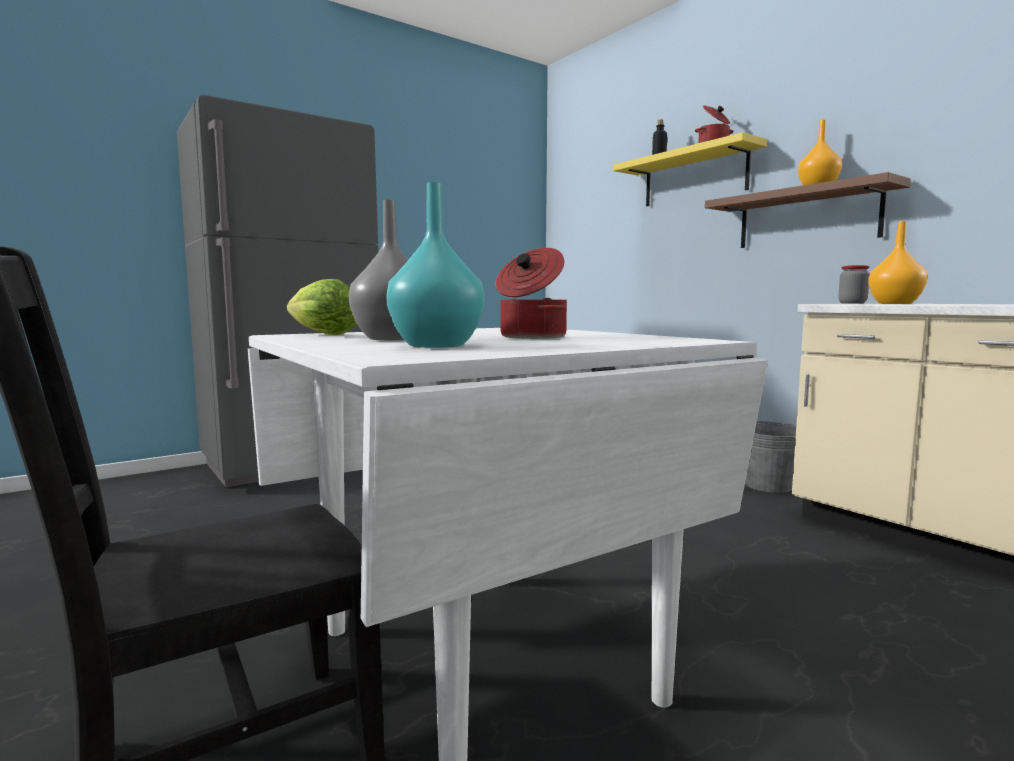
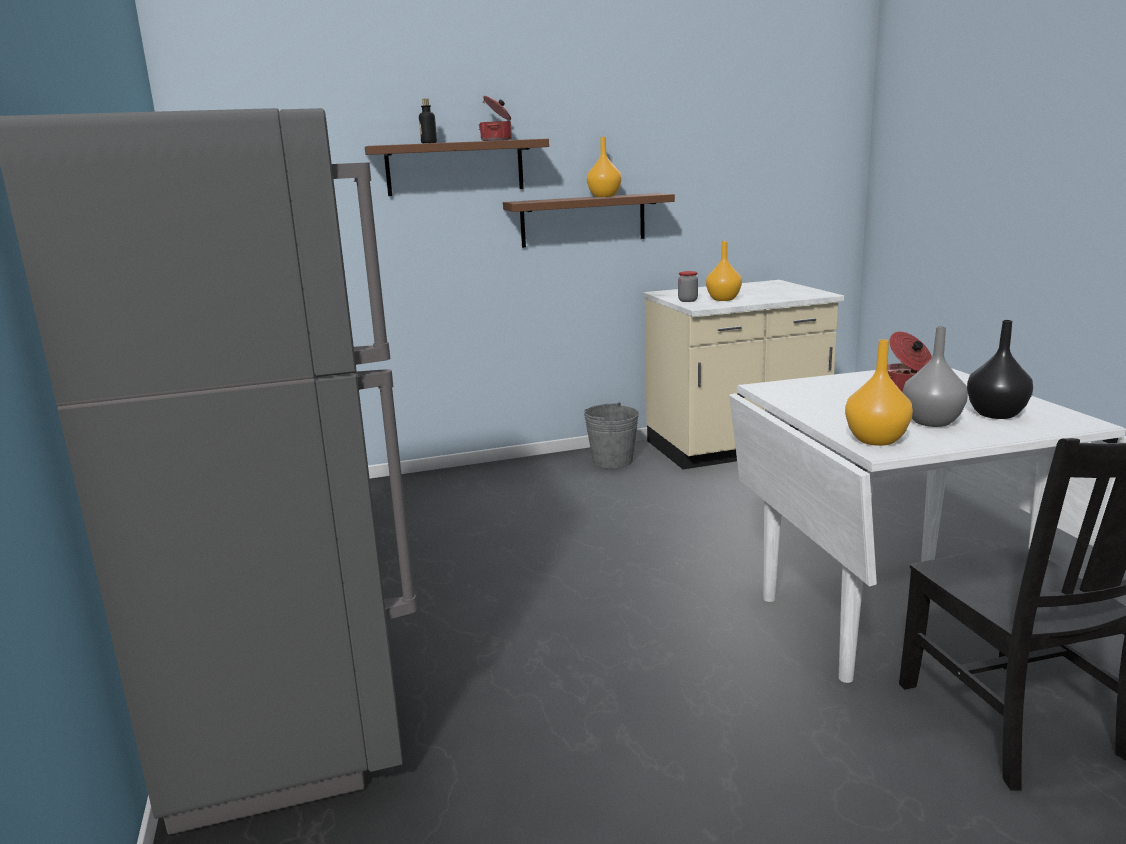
camera: 70 degrees left, 10 degrees up
lettuce [287,279,357,335] -> orange vase [845,339,913,446]
turquoise vase [386,182,484,348] -> black vase [967,320,1033,419]
yellow shelf [613,132,767,206] -> brown shelf [365,139,549,196]

